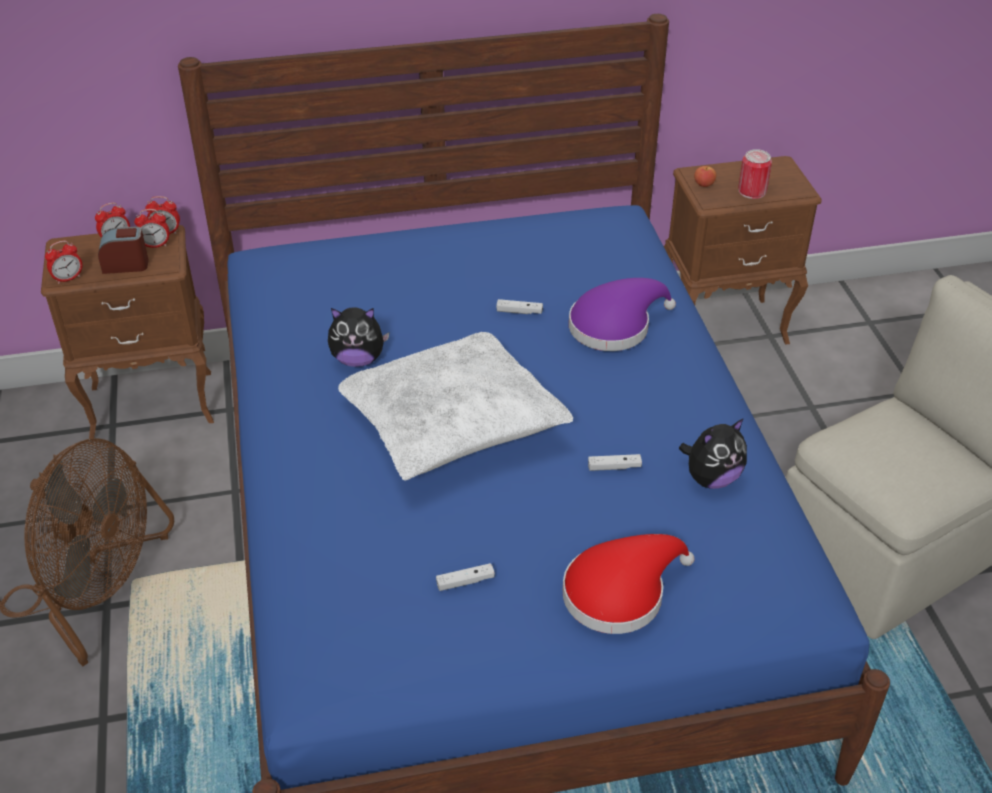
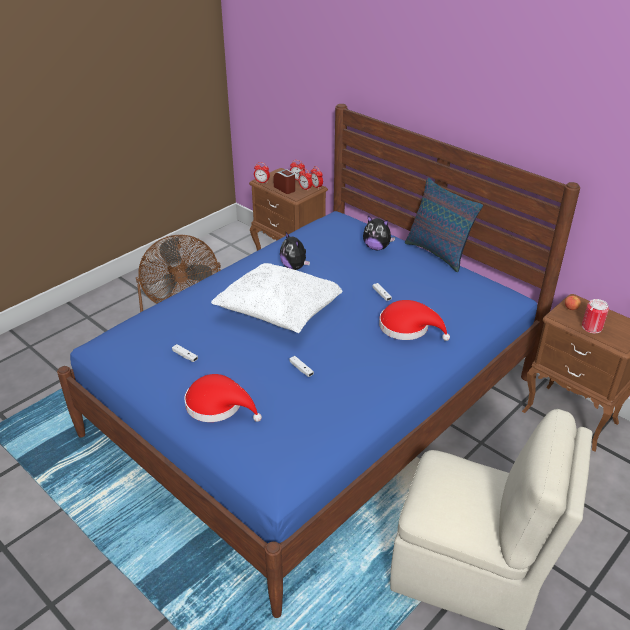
camera: 55 degrees right, 5 degrees down
purple hat [569,278,676,351] -> red hat [379,300,450,341]
plush toy [679,418,747,489] -> plush toy moved to [363,216,395,250]
none -> blue pillow [405,177,483,272]

